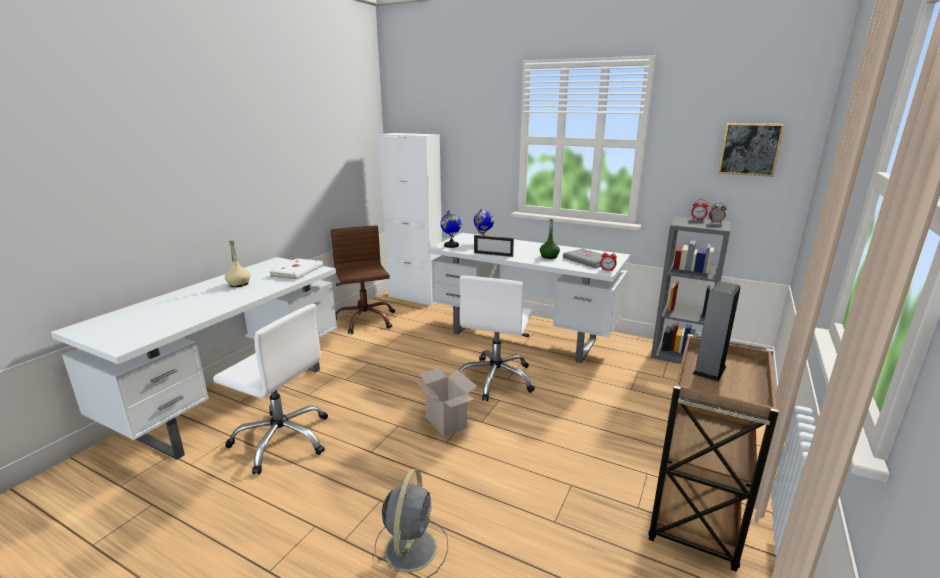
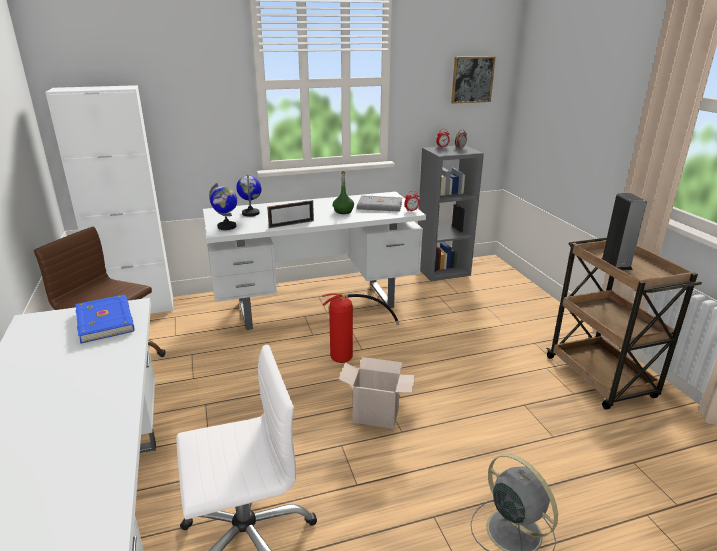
camera: 45 degrees left, 5 degrees up
beige bottle [225,240,251,287] -> none
white book [269,258,323,280] -> blue book [76,295,135,344]
white office chair [459,276,535,401] -> fire extinguisher [322,293,399,363]

